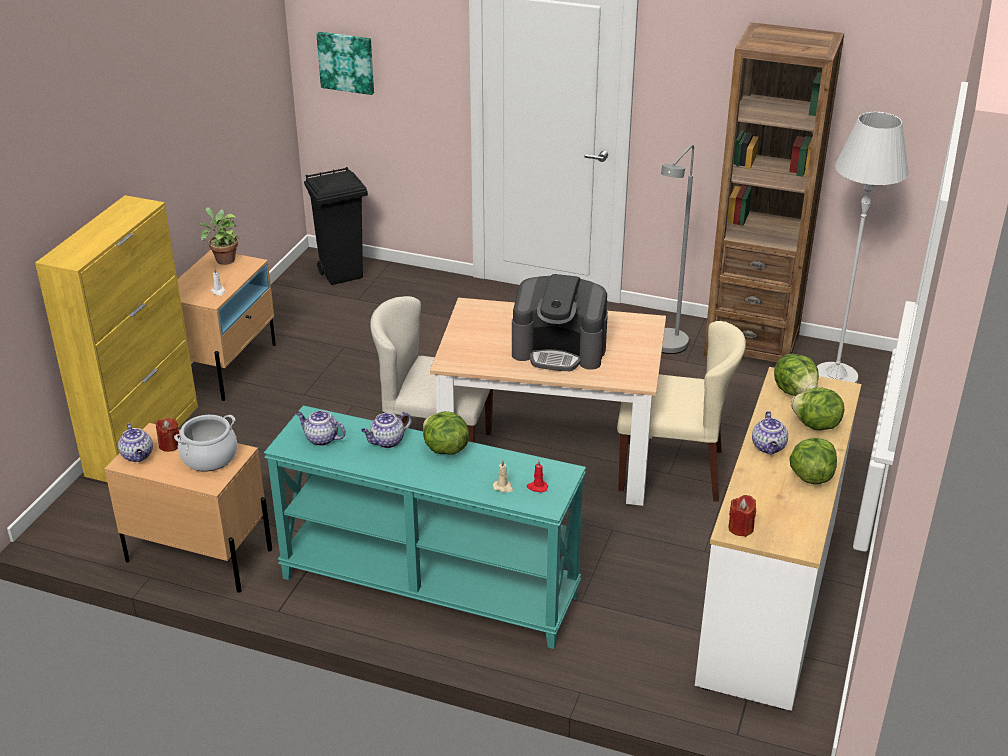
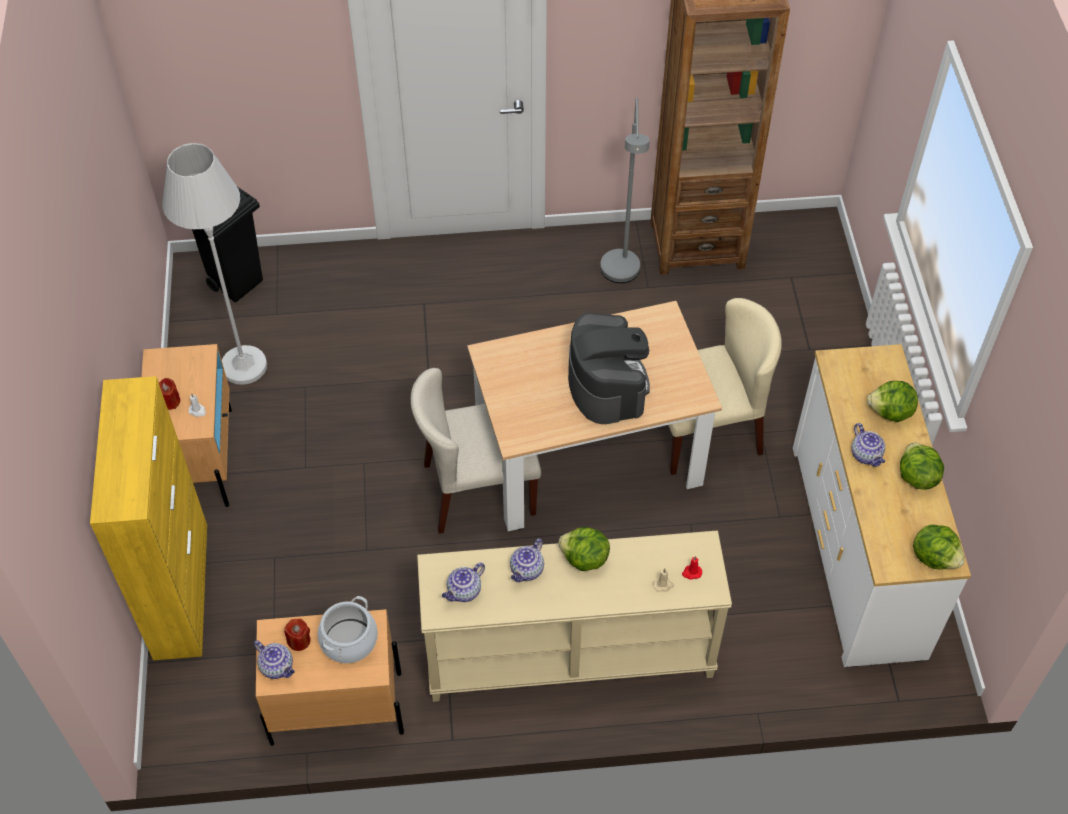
camera: 25 degrees left, 20 degrees up
potted plant [200,207,240,265] -> none
turquoise console table [264,405,586,649] -> beige console table [417,530,732,702]
teapot [296,410,346,446] -> teapot turned 45 degrees counterclockwise [442,562,485,602]
picture [316,32,374,95] -> none
coffee machine [512,274,608,371] -> coffee machine turned 90 degrees counterclockwise [568,312,650,424]
red candle [728,495,756,537] -> red candle moved to [159,378,180,410]
lettuce [774,354,819,396] -> lettuce moved to [913,524,965,569]
white floor lamp [817,112,908,383] -> white floor lamp moved to [162,143,267,385]

